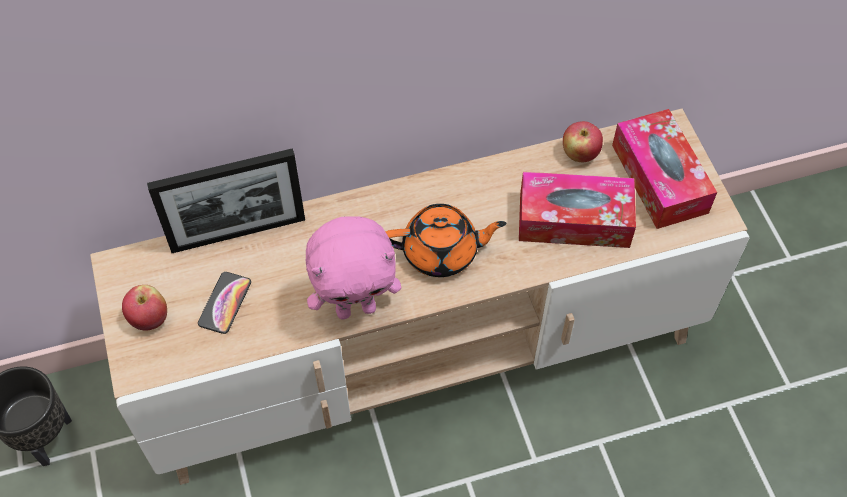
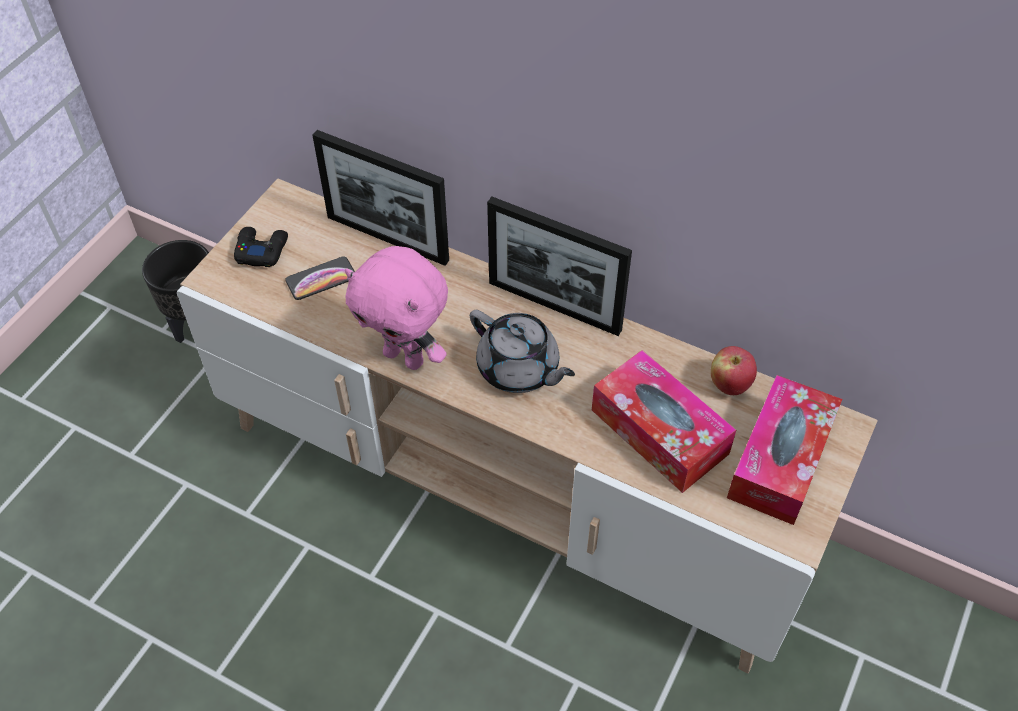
camera: 45 degrees right, 5 degrees down
apple [122,285,167,331] -> black game controller [234,227,288,267]
orange teapot [386,204,506,277] -> grey teapot [470,310,575,393]
none -> picture frame [487,197,632,336]

